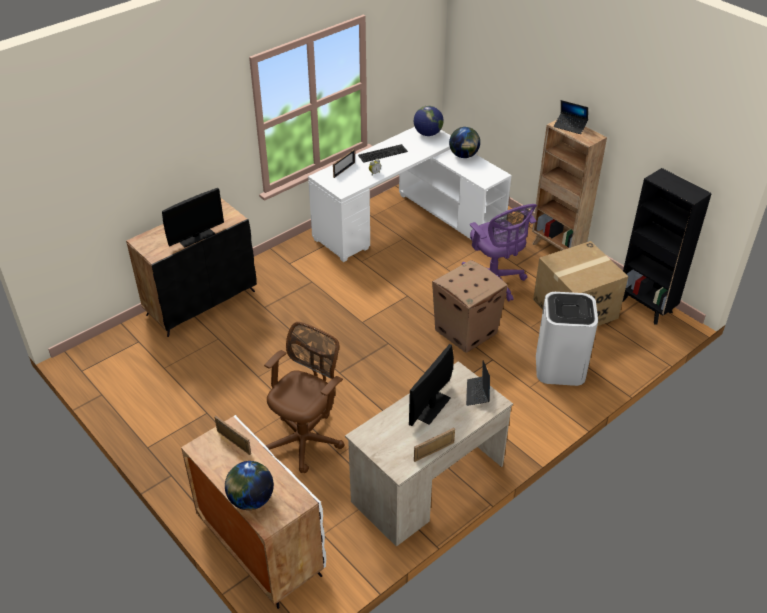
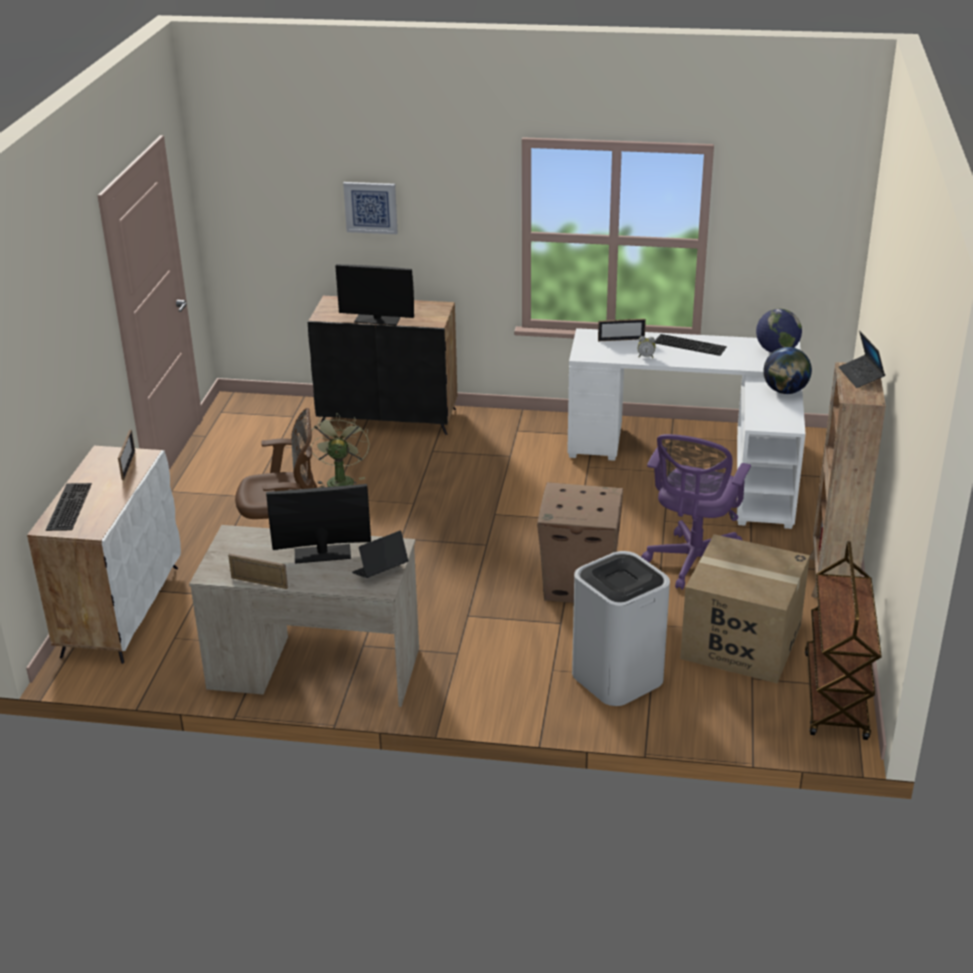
camera: 50 degrees right, 10 degrees down
globe [225,461,274,510] -> keyboard [46,483,92,531]
black bookcase [623,168,712,325] -> brown cart [805,541,882,740]
none -> green fan [311,413,369,488]
none -> picture [343,182,398,234]

